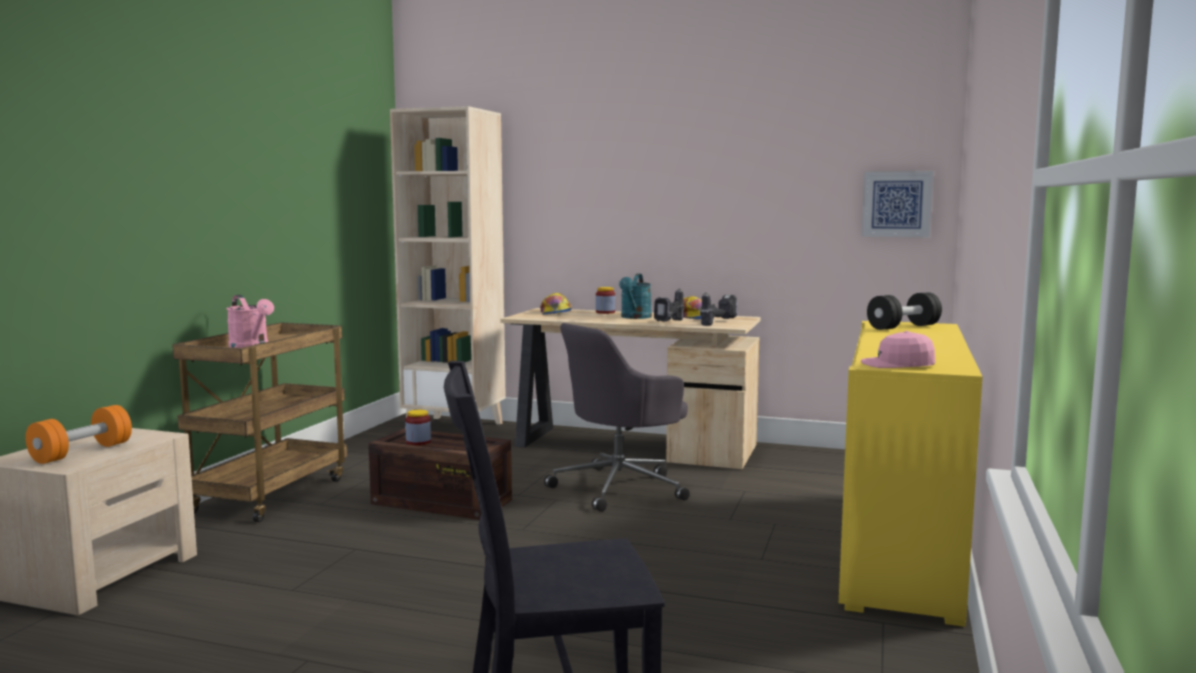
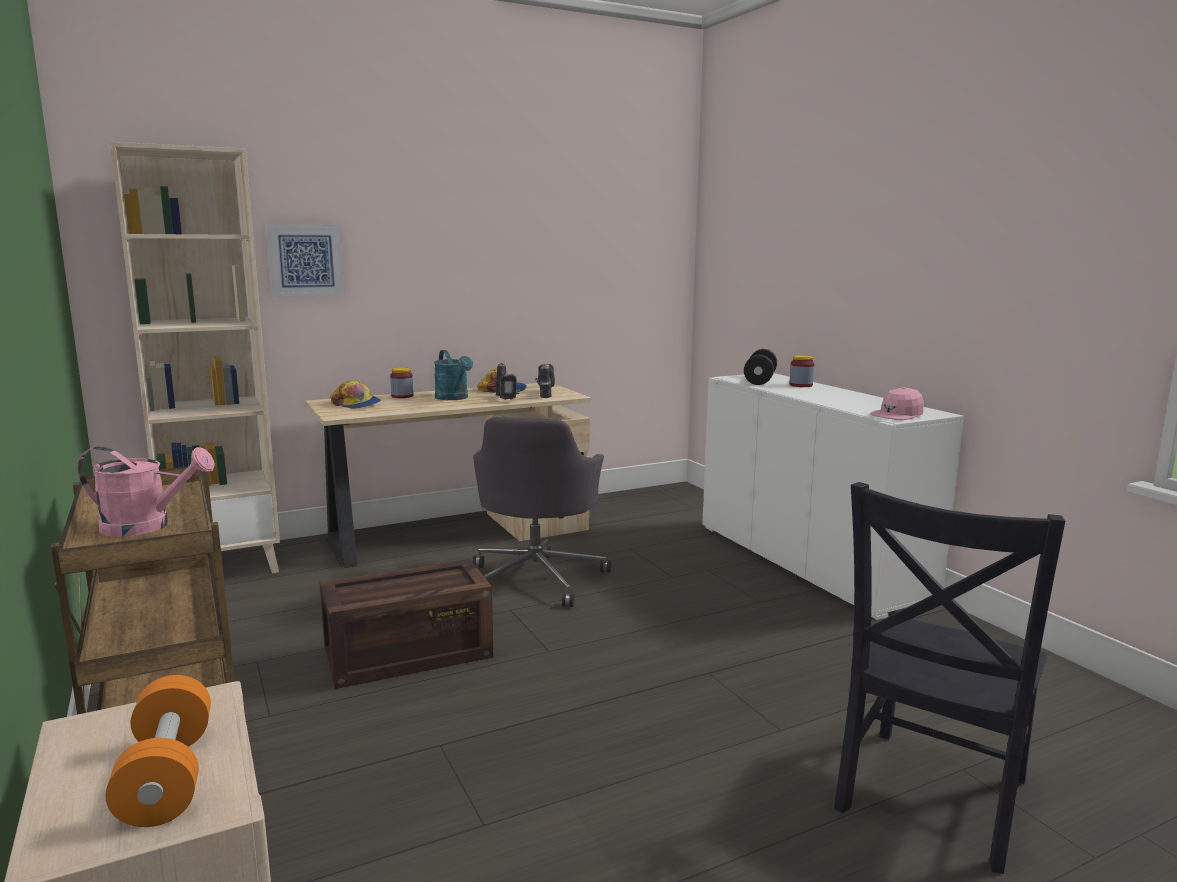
camera: 45 degrees left, 5 degrees up
jar [405,410,431,445] -> jar moved to [789,355,814,387]
yellow cabinet [839,320,983,627] -> white cabinet [702,373,964,620]
picture [862,171,933,237] -> picture moved to [266,224,345,297]

